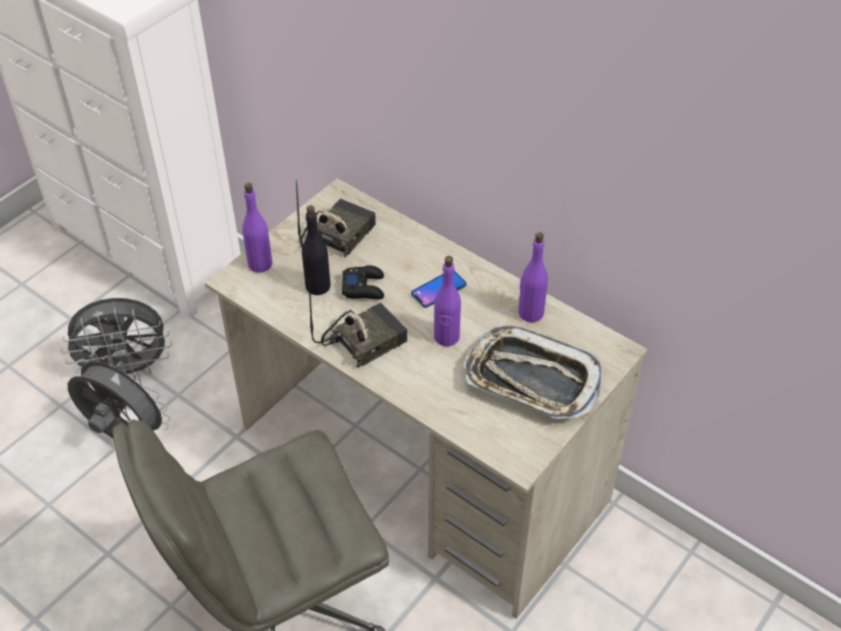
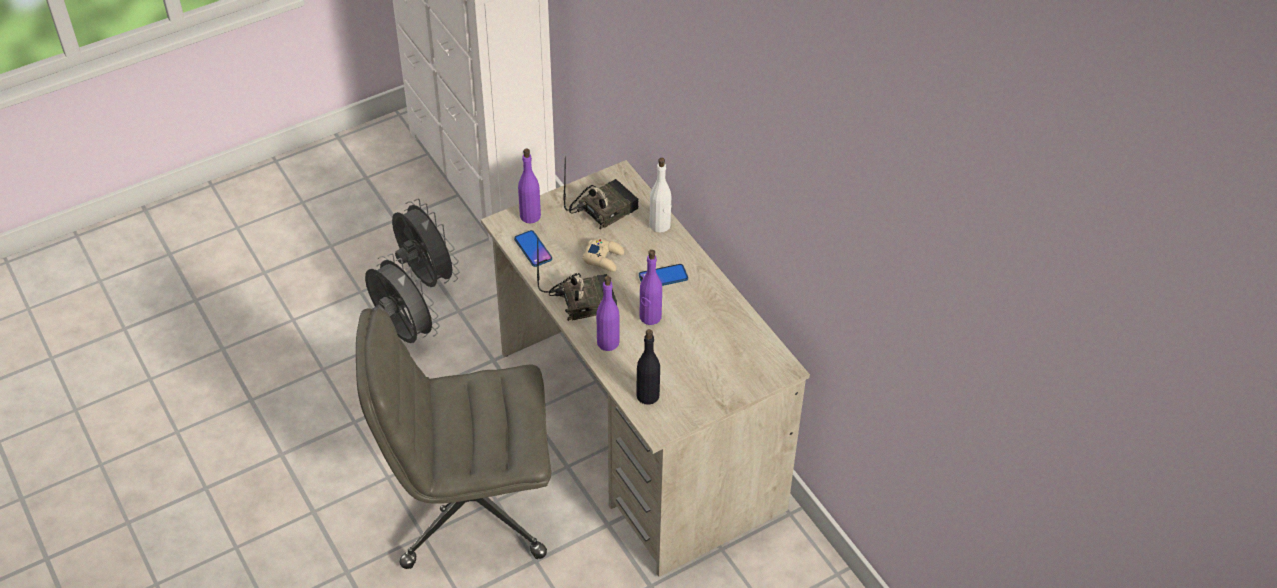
camera: 20 degrees right, 0 degrees up
grey fan [61,298,172,380] -> grey fan turned 135 degrees counterclockwise [392,199,460,287]
black bottle [302,205,331,295] -> black bottle moved to [636,329,660,405]
black game controller [342,265,384,299] -> beige game controller [583,239,624,272]
tray [465,326,601,419] -> none
purple bottle [518,232,548,323] -> purple bottle moved to [596,276,619,351]
none -> phone [514,230,552,267]
none -> white bottle [649,158,672,233]

